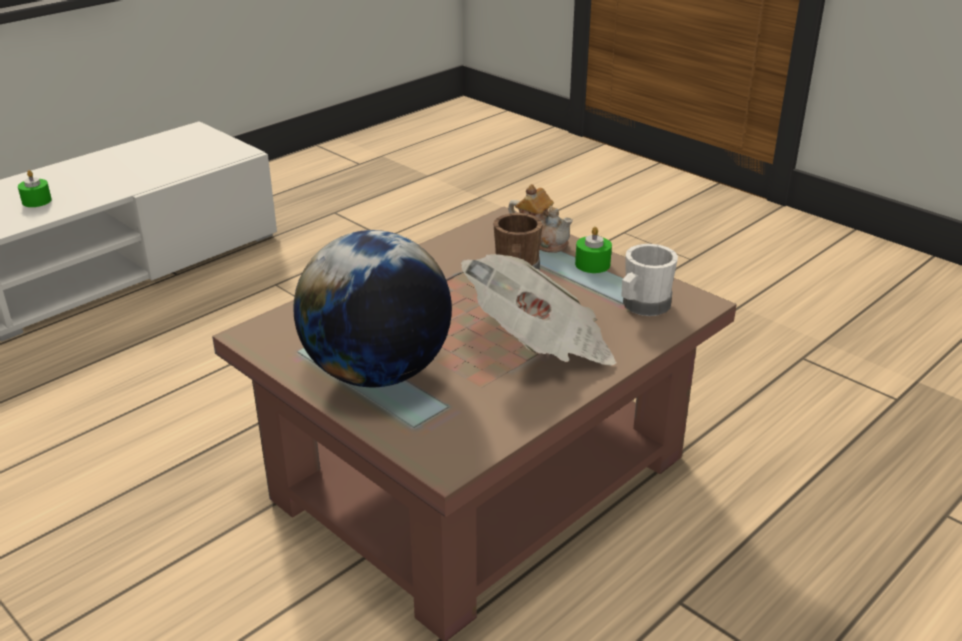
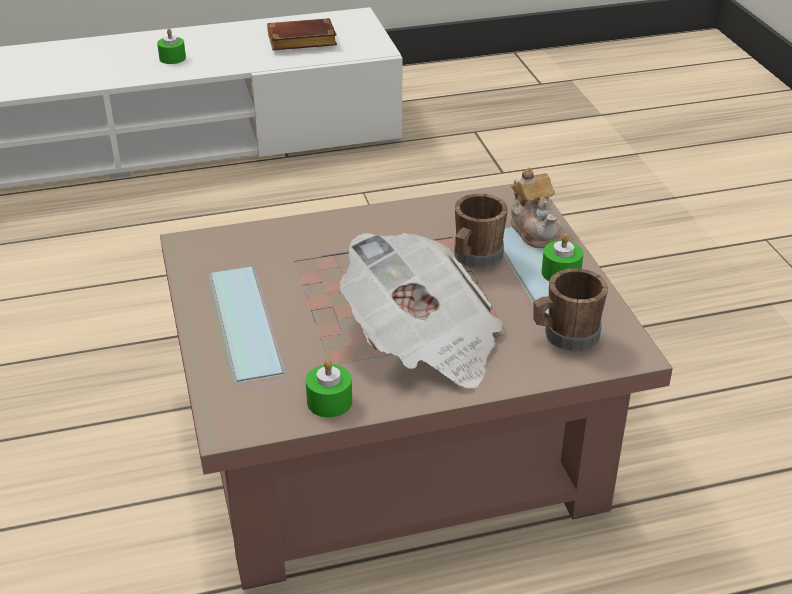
camera: 30 degrees right, 5 degrees up
globe [293,230,452,387] -> none
white mug [621,244,678,316] -> brown mug [533,268,608,351]
none -> brown book [267,18,337,50]
none -> green candle [306,360,352,417]

